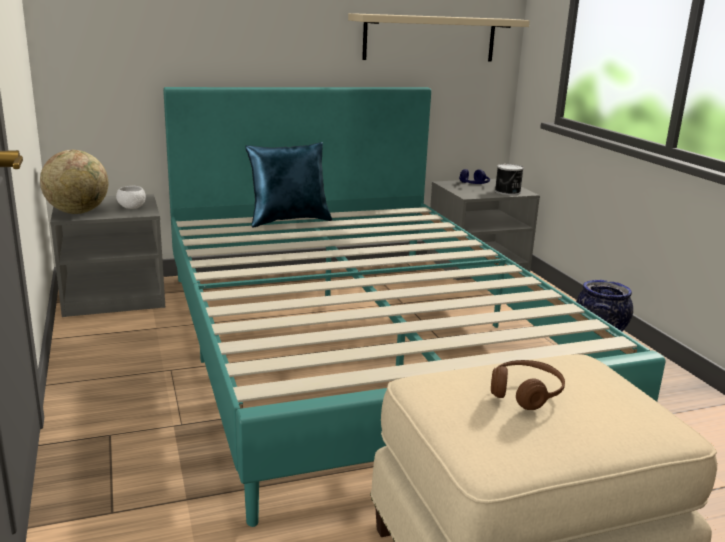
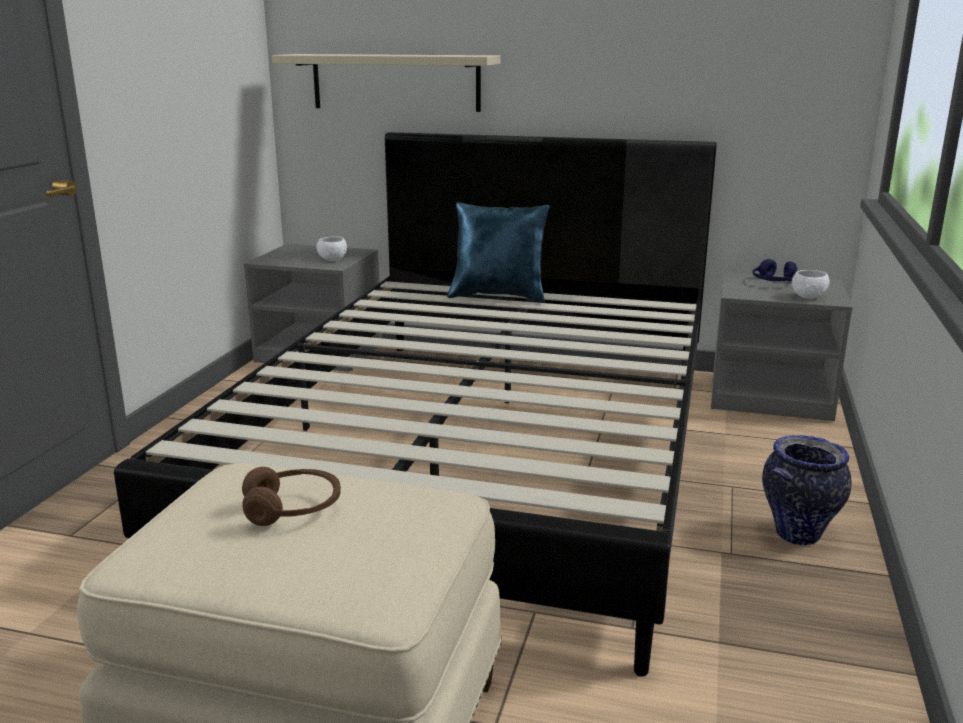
camera: 35 degrees right, 0 degrees up
globe [40,150,108,214] -> none
turquoise bed [163,87,666,527] -> black bed [114,132,717,677]
beige shelf [348,13,530,62] -> beige shelf moved to [272,54,501,112]
can [495,164,524,195] -> white bowl [792,270,830,299]

